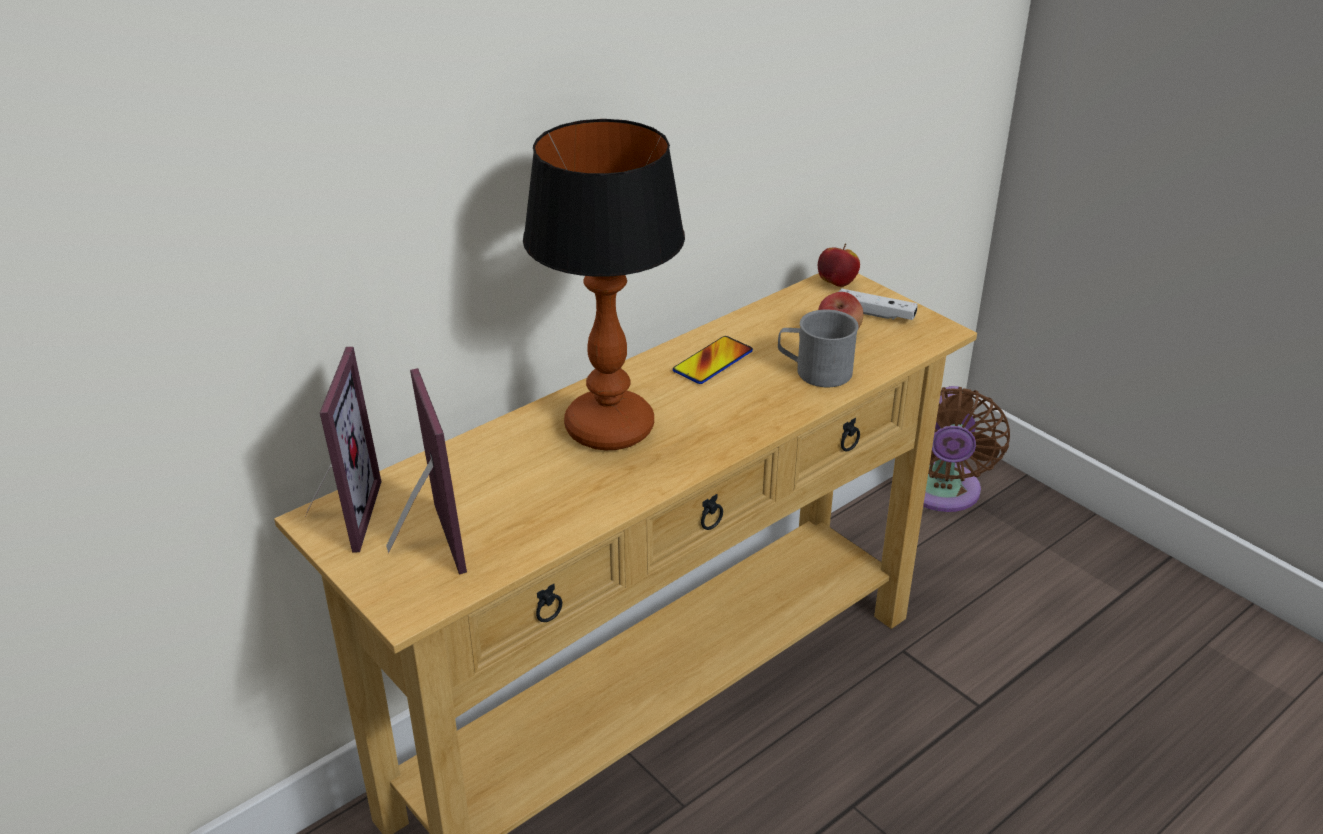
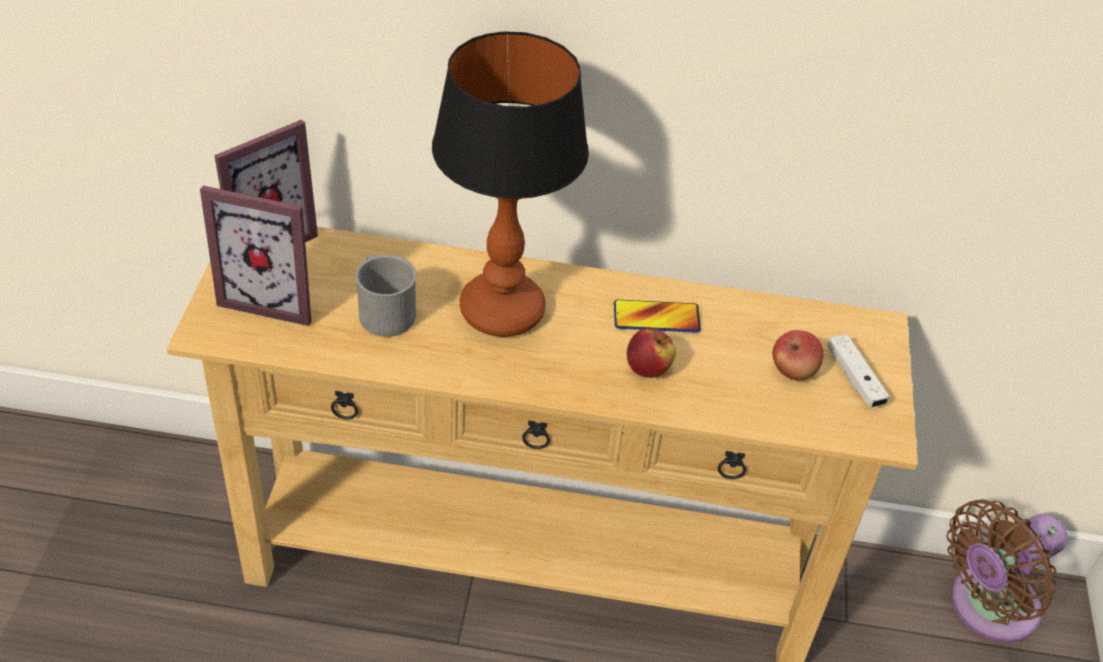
camera: 45 degrees right, 10 degrees up
picture frame [386,368,467,574] -> picture frame turned 75 degrees clockwise [200,186,311,326]
grey mug [778,309,859,387] -> grey mug moved to [355,254,417,337]
apple [818,244,860,287] -> apple moved to [627,329,676,378]

